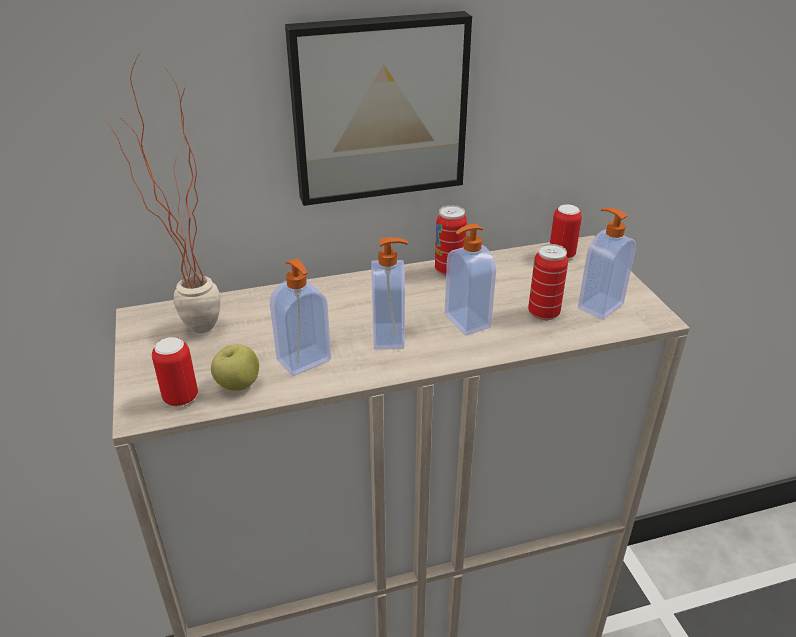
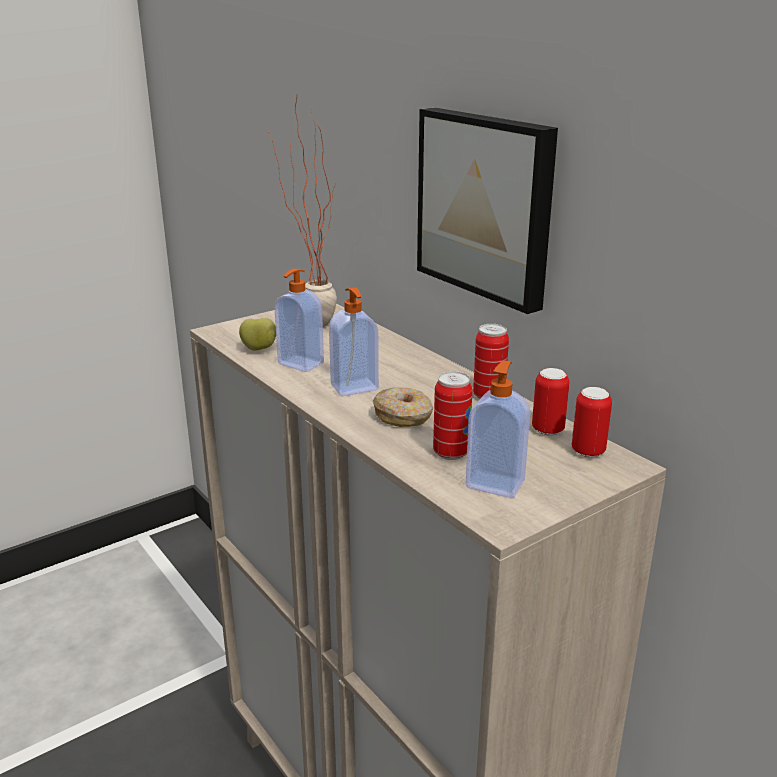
camera: 70 degrees right, 10 degrees down
can [152,337,198,406] -> can moved to [532,368,570,436]
soap dispenser [445,224,496,336] -> donut [373,387,433,427]

